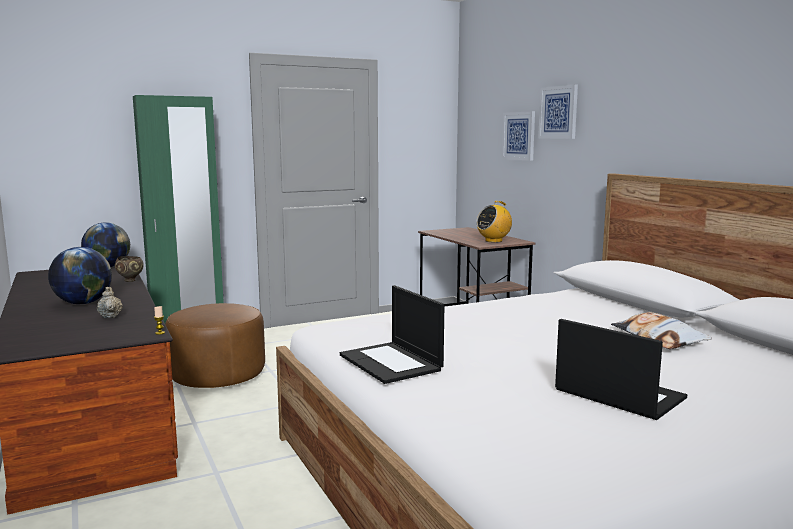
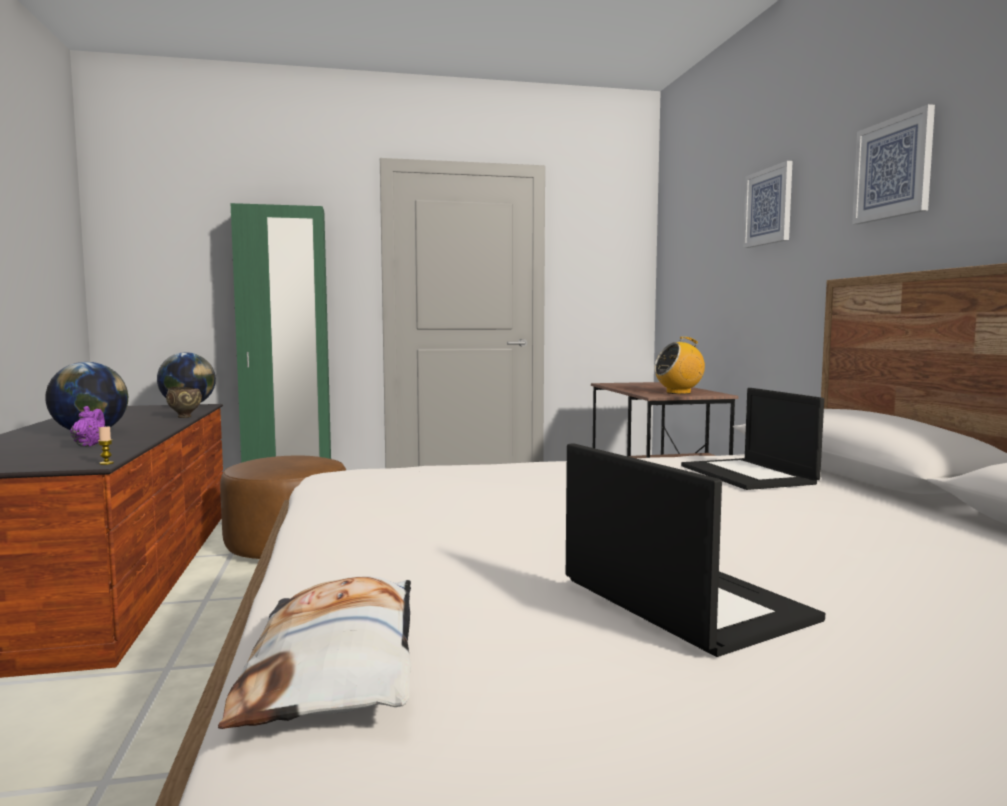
camera: 15 degrees right, 5 degrees down
beige teapot [97,287,122,318] -> purple teapot [71,406,106,447]
laptop [340,285,444,384] -> laptop moved to [681,388,824,490]
picture [502,111,535,161] -> picture moved to [852,104,935,224]
pillow [611,312,712,349] -> pillow moved to [218,576,411,729]

